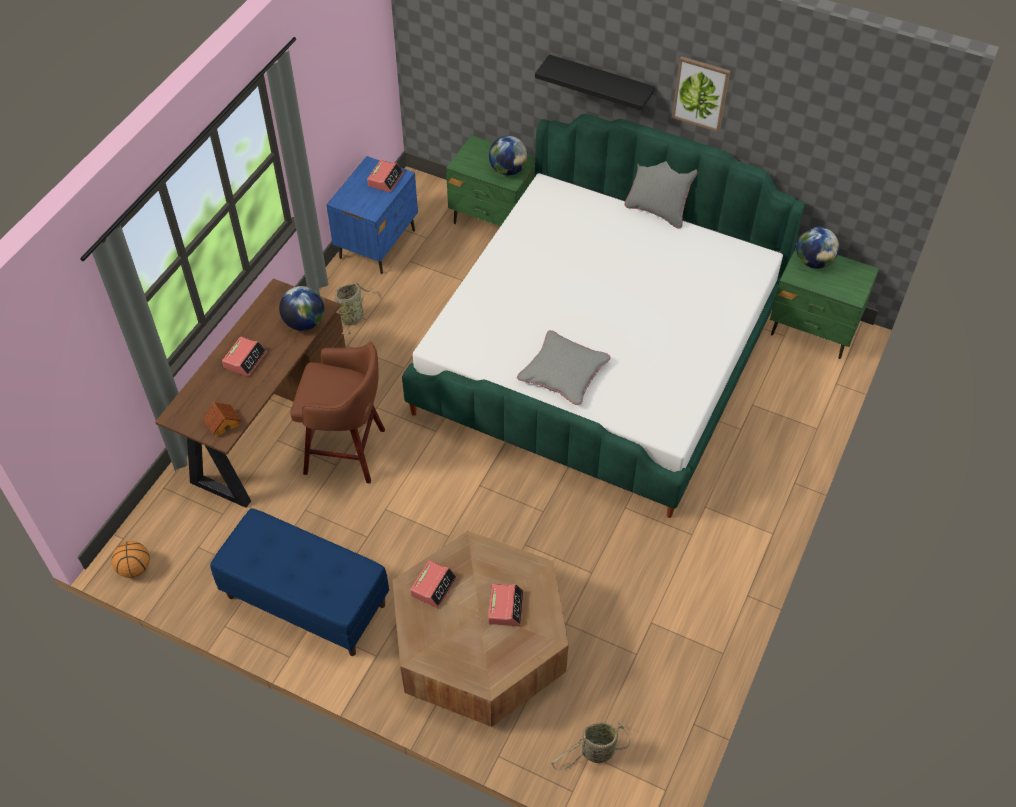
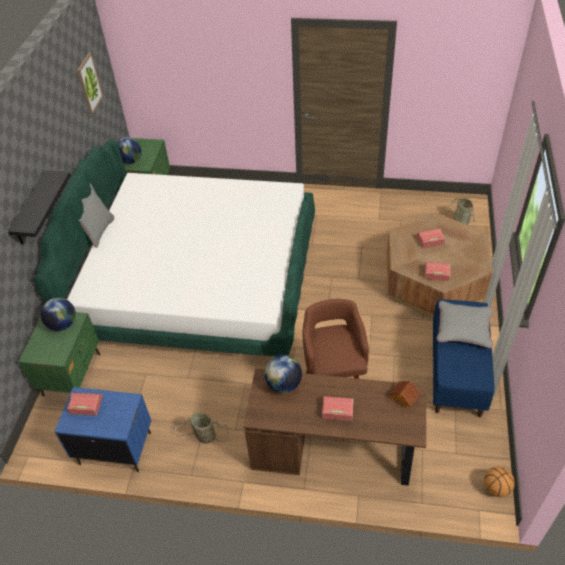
camera: 105 degrees left, 5 degrees down
grey pillow [517,330,610,405] -> grey pillow moved to [437,301,493,348]
picture [672,56,730,132] -> picture moved to [77,52,103,115]

